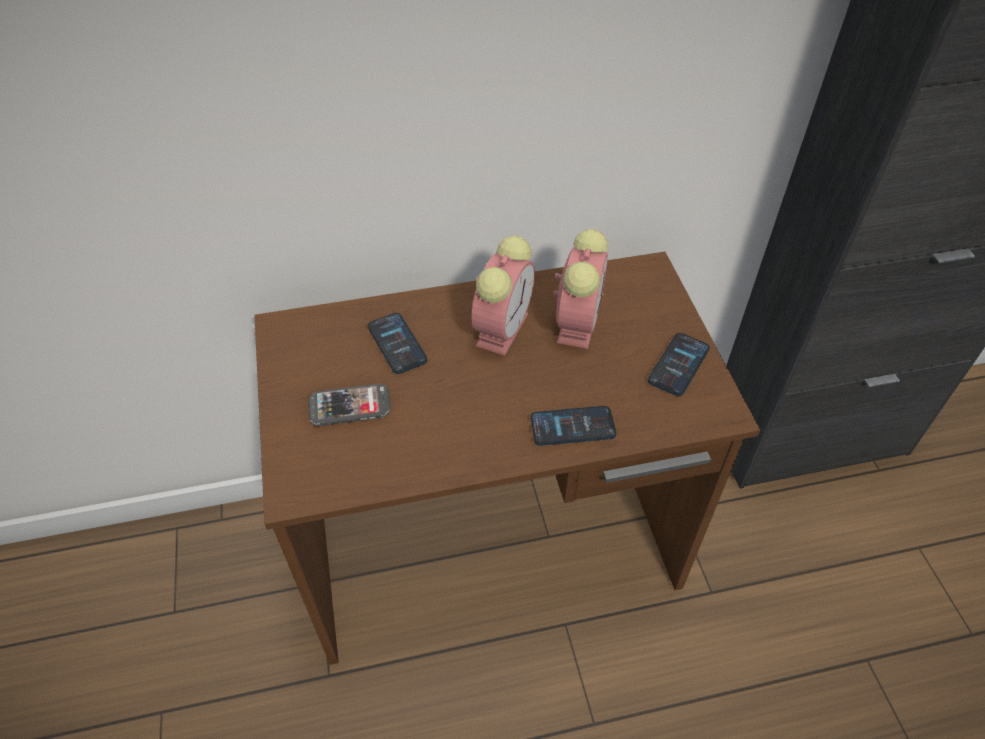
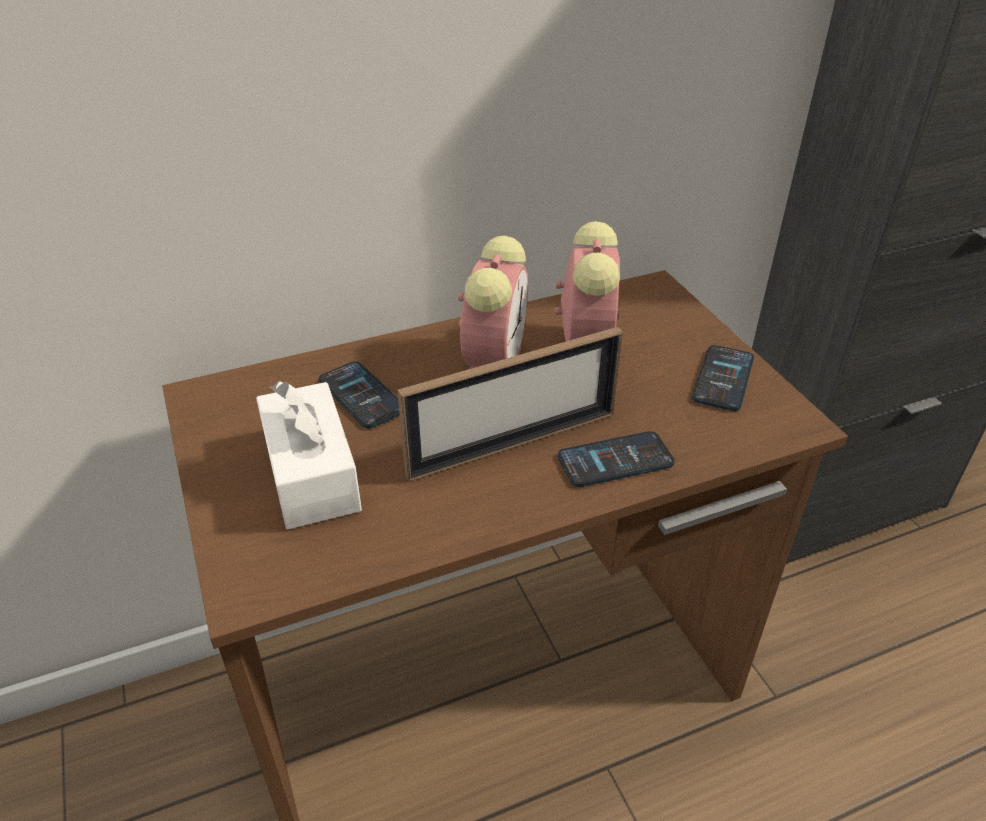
camera: 10 degrees left, 10 degrees down
phone [308,383,391,426] -> white tissue box [256,381,362,529]
none -> picture frame [397,327,623,482]

